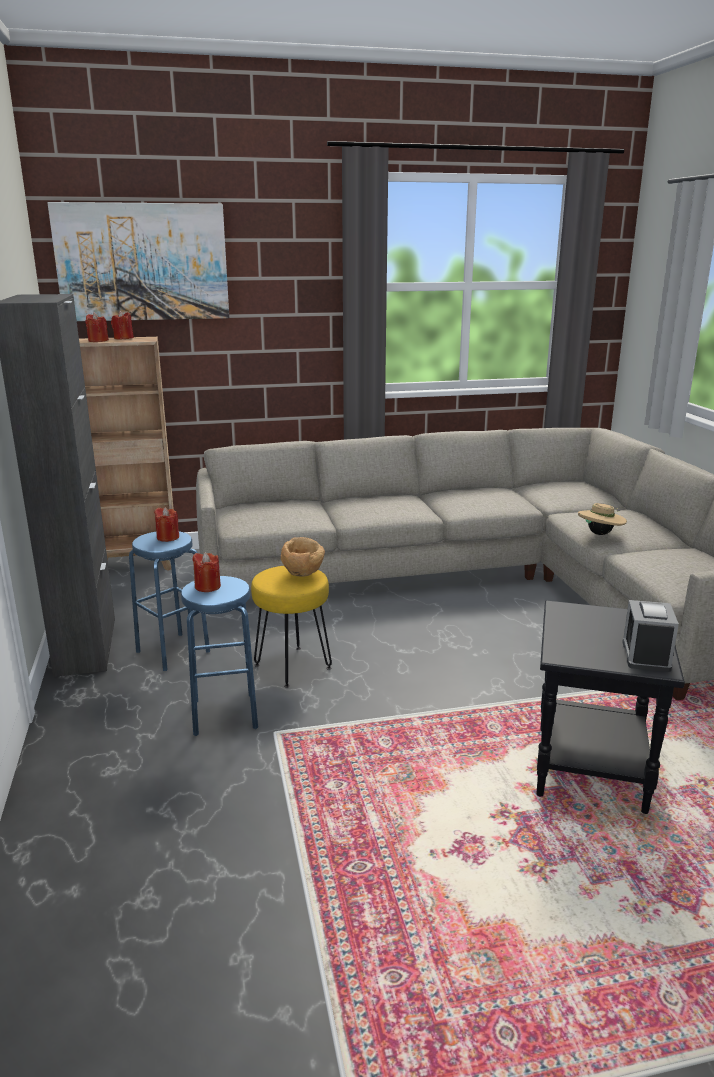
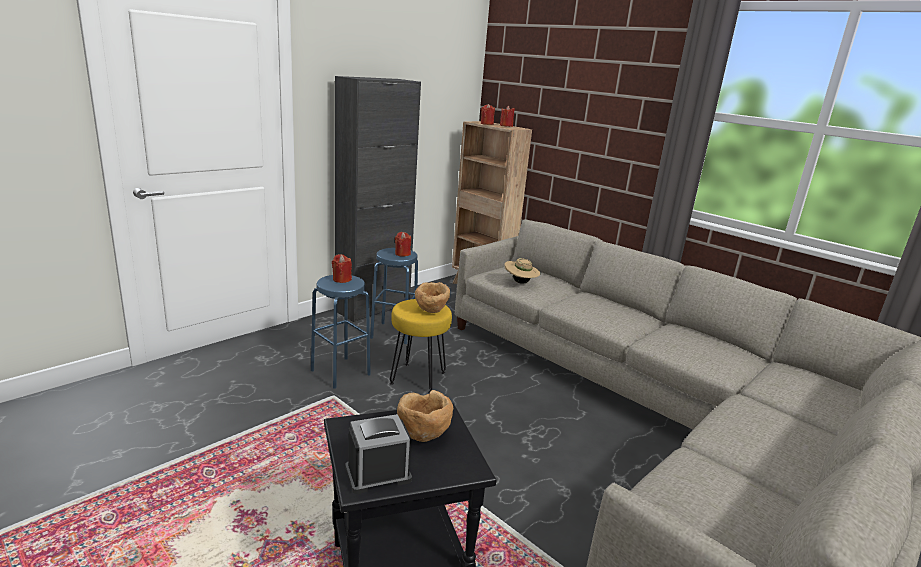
camera: 55 degrees right, 0 degrees up
picture [47,202,229,321] -> none
beige hat [578,503,627,535] -> beige hat moved to [505,258,540,284]
none -> brown bowl [397,390,453,442]

